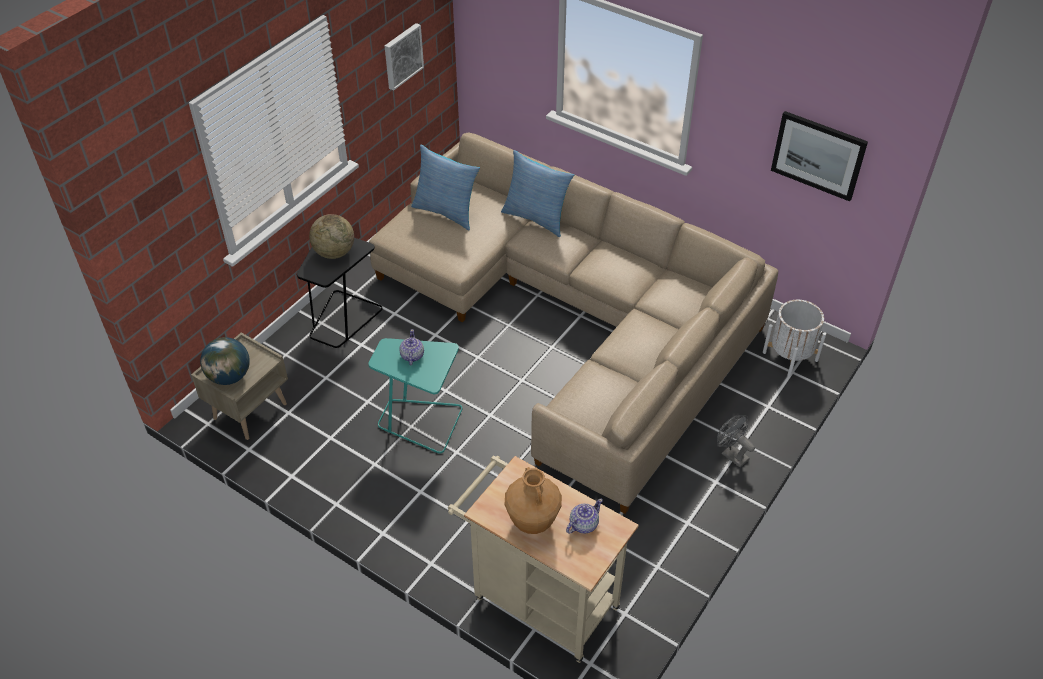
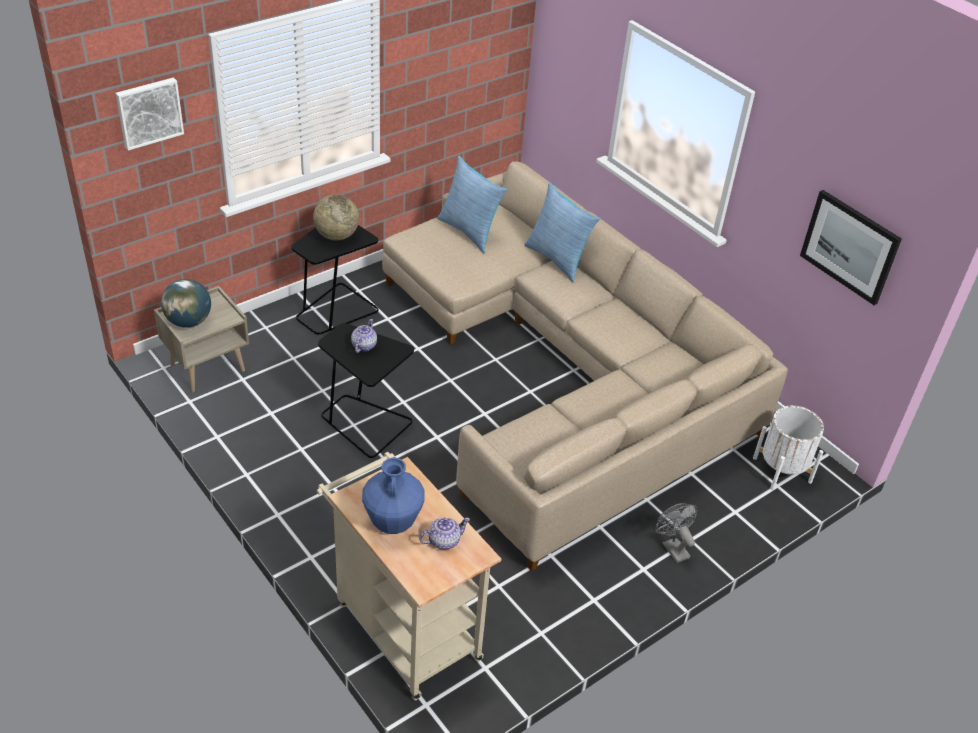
camera: 15 degrees right, 5 degrees down
turquoise side table [368,338,462,454] -> black side table [318,323,414,458]
picture [385,23,424,91] -> picture moved to [116,77,184,151]
brown vase [505,467,562,534] -> blue vase [362,457,424,534]

